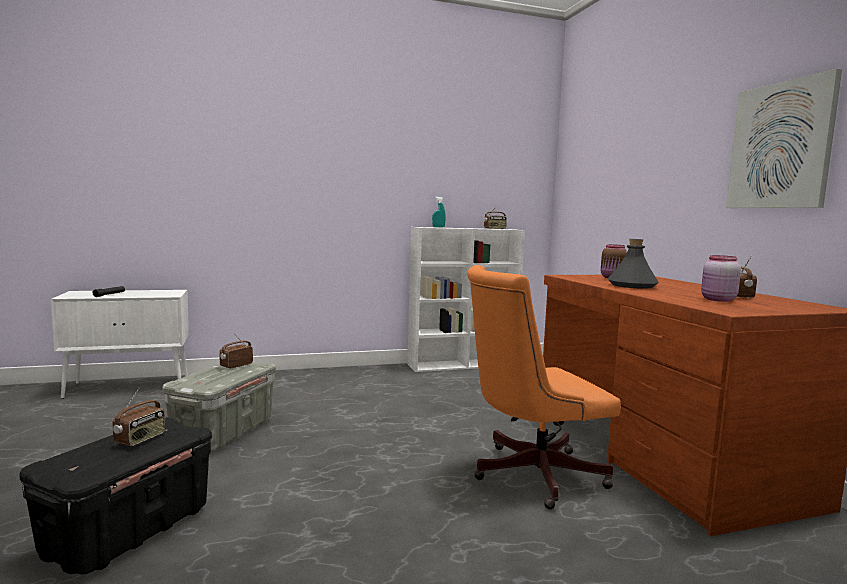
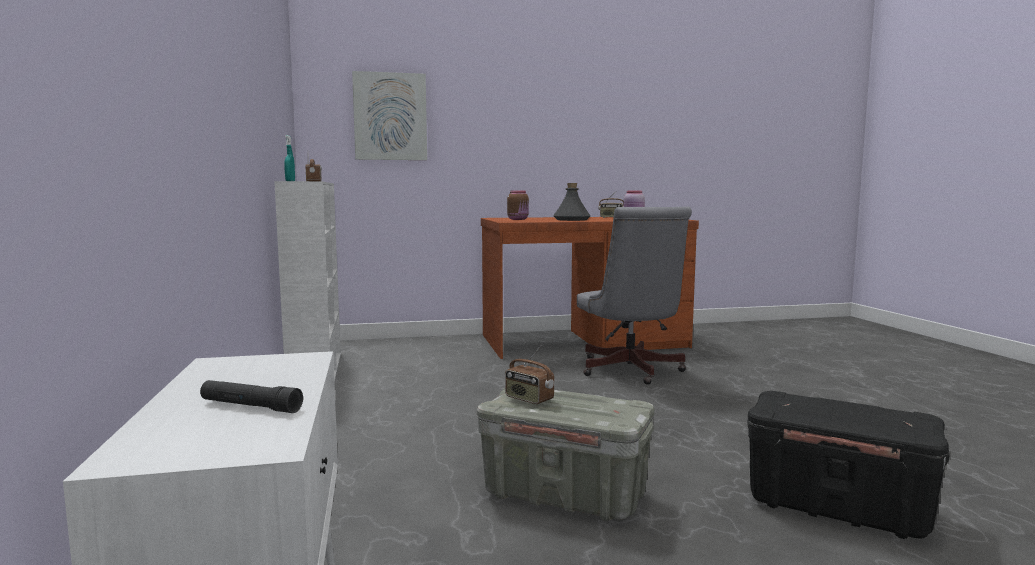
camera: 85 degrees left, 0 degrees up
radio [113,386,165,447] -> none
orange office chair [467,265,621,509] -> grey office chair [577,206,692,385]
picture [726,69,842,208] -> picture moved to [352,71,427,160]

